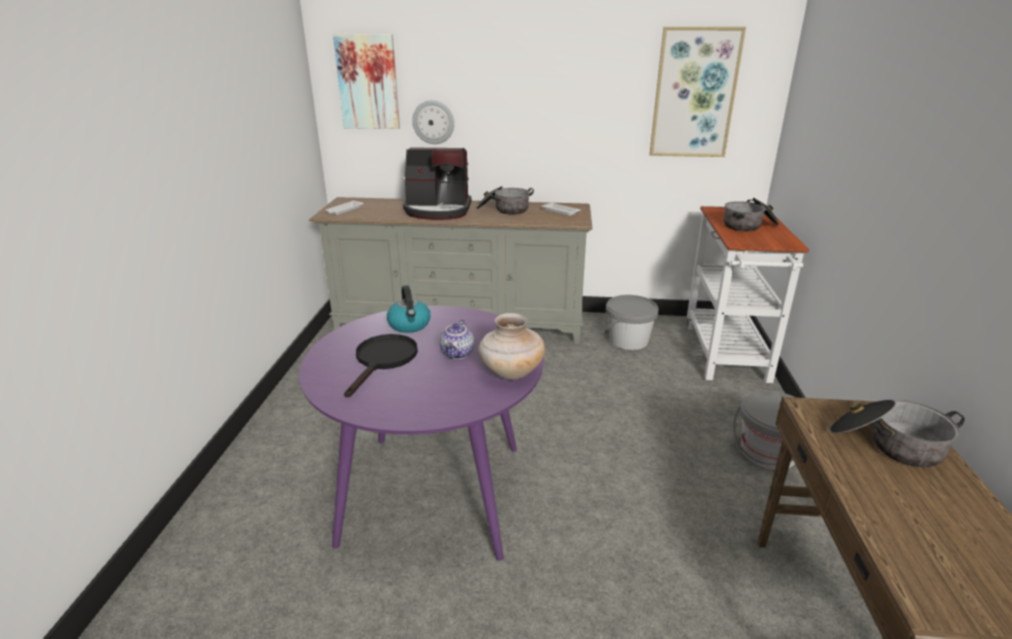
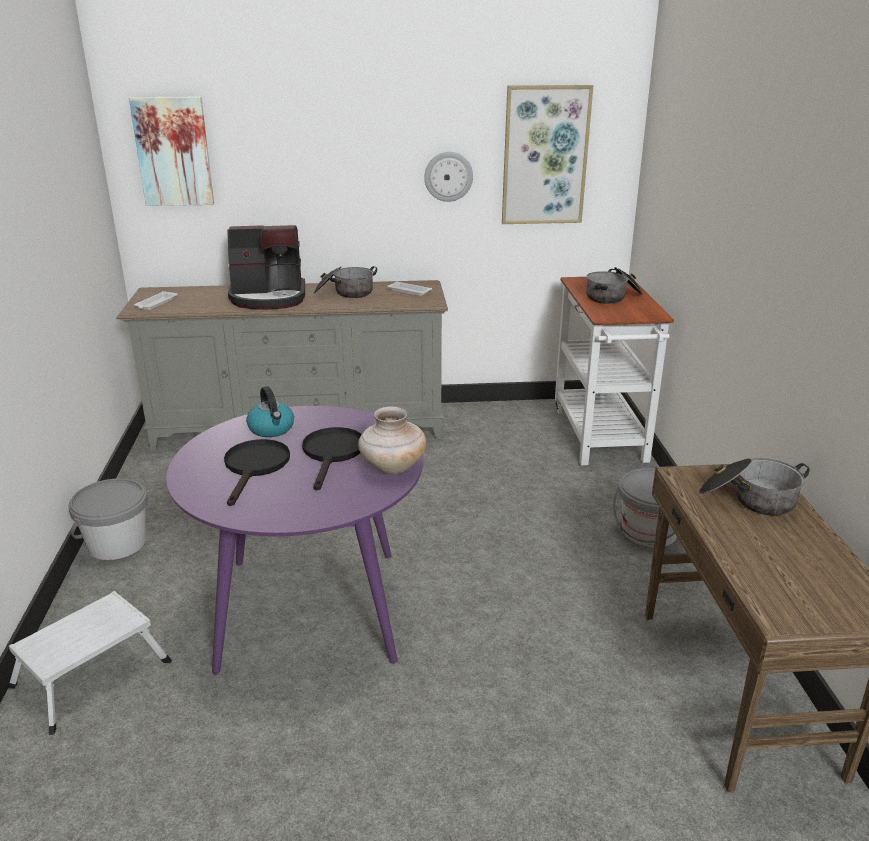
camera: 10 degrees left, 0 degrees up
wall clock [412,100,454,144] -> wall clock moved to [424,152,473,202]
teapot [440,319,474,359] -> black frying pan [302,427,362,490]
grey bucket [604,295,659,350] -> grey bucket moved to [68,478,148,560]
none -> white step ladder [8,591,172,735]

